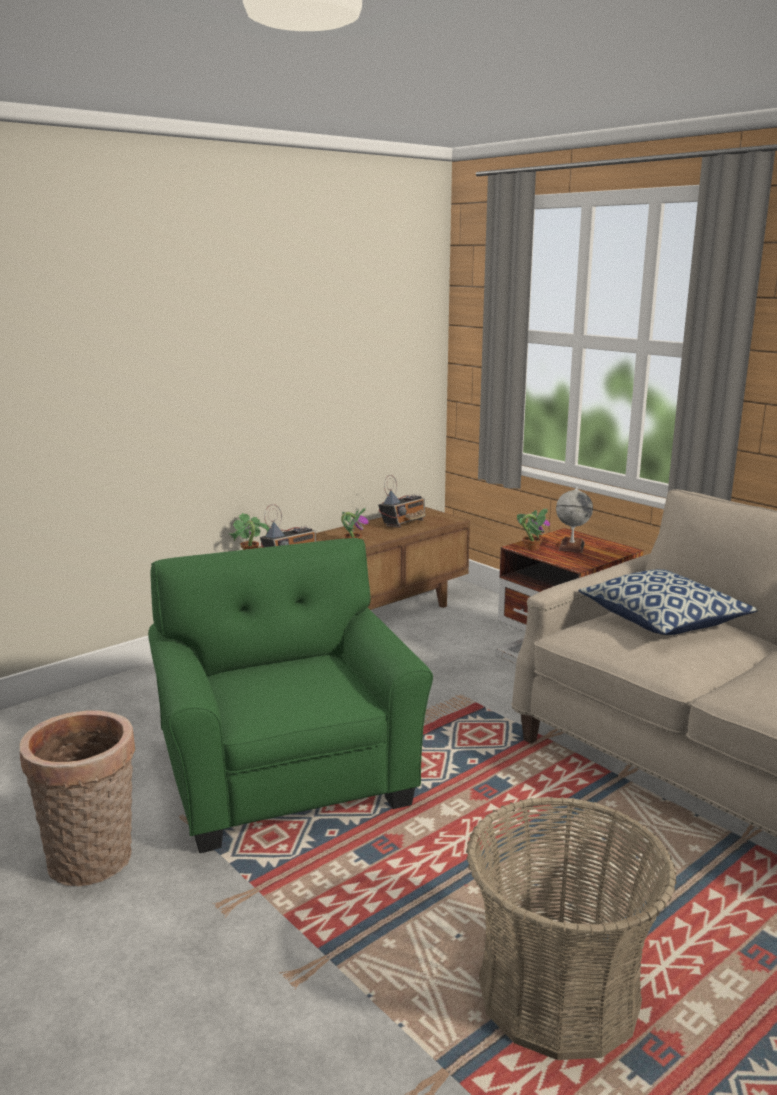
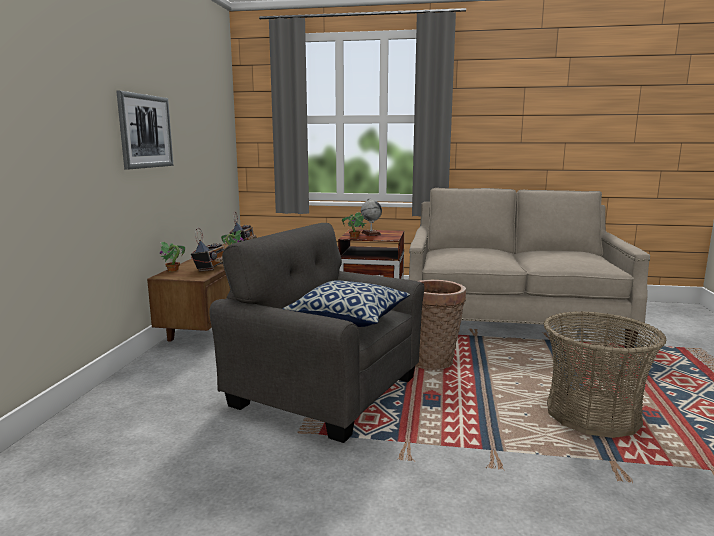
camera: 40 degrees left, 5 degrees down
basket [20,711,135,886] -> basket moved to [415,280,466,370]
green armchair [148,538,433,853] -> grey armchair [209,223,425,443]
pillow [579,569,758,635] -> pillow moved to [283,280,410,327]
none -> picture [116,91,174,169]

